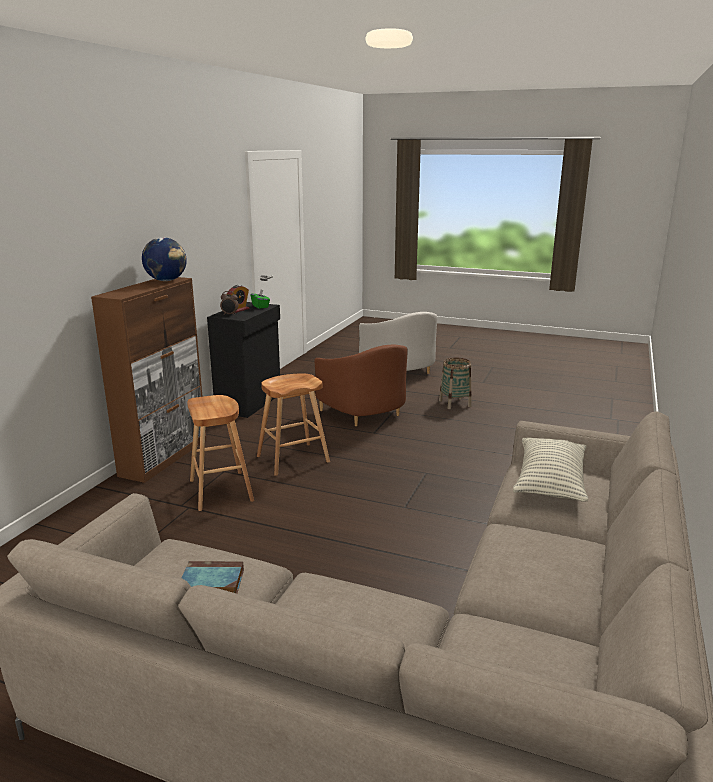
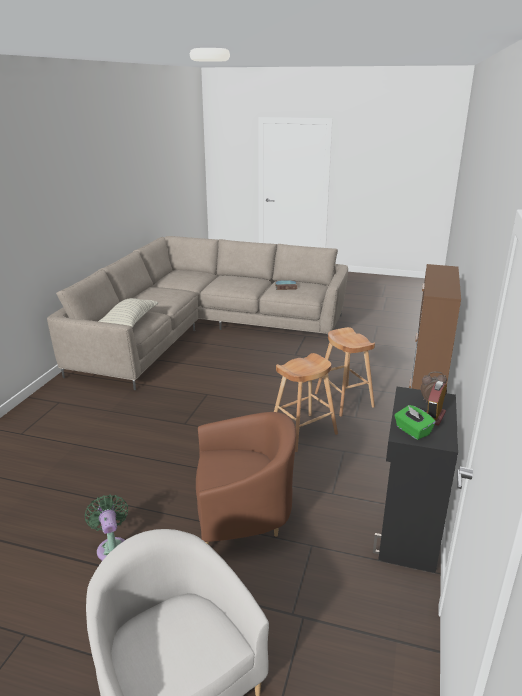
camera: 175 degrees right, 5 degrees up
globe [142,237,187,281] -> none
brown armchair [315,344,408,426] -> brown armchair turned 120 degrees clockwise [196,412,296,545]
basket [439,358,471,409] -> green fan [85,494,128,561]

